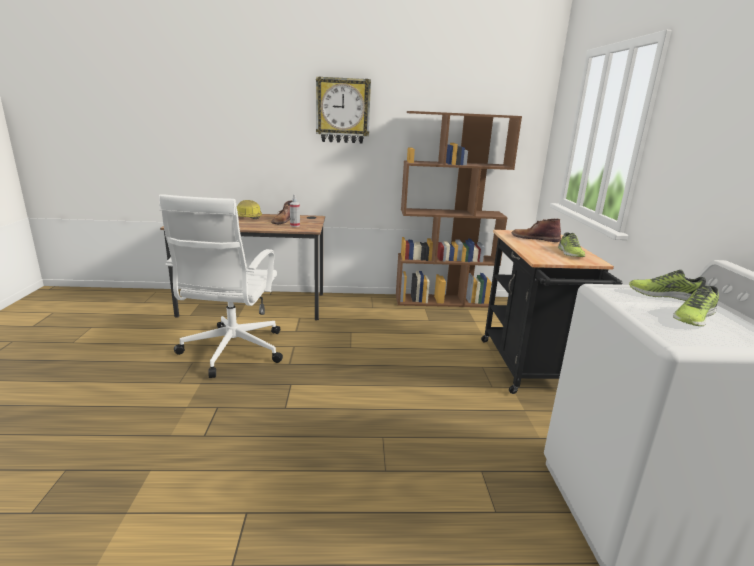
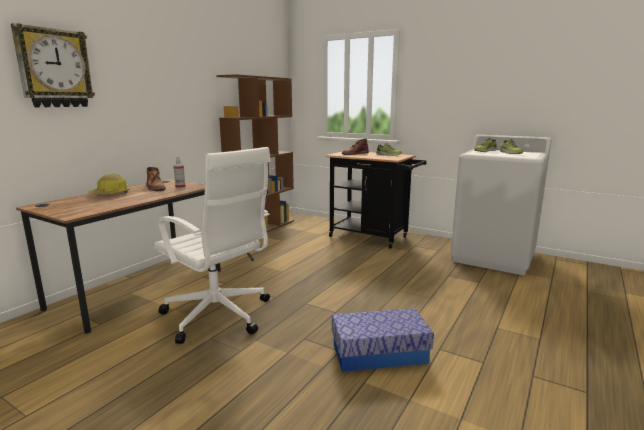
camera: 55 degrees left, 5 degrees down
wall clock [316,76,371,143] -> wall clock moved to [11,23,95,108]
none -> storage box [332,308,434,372]

